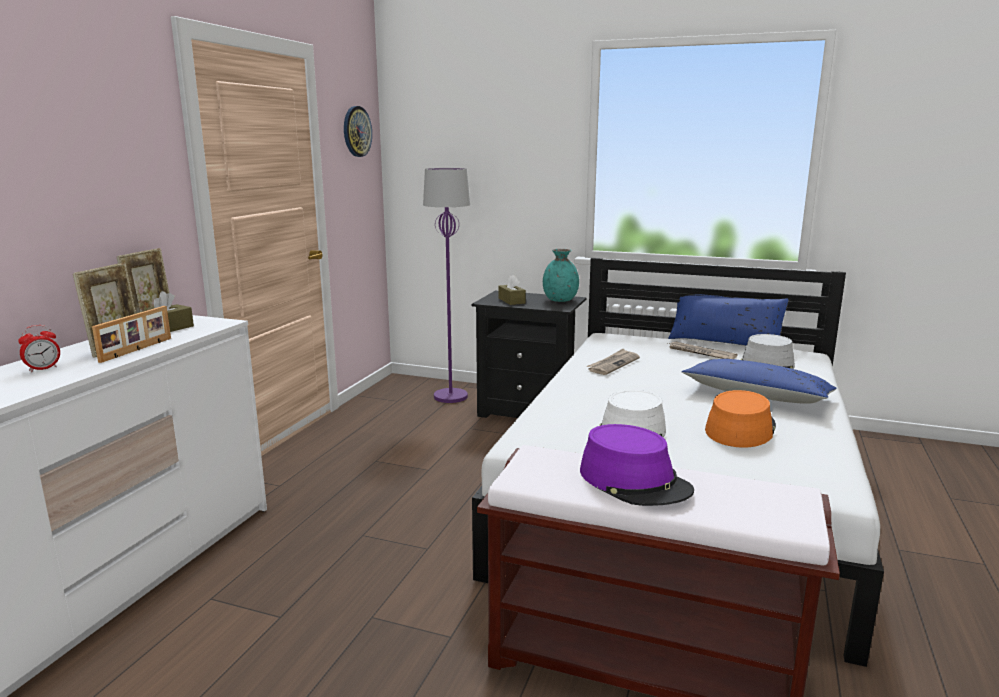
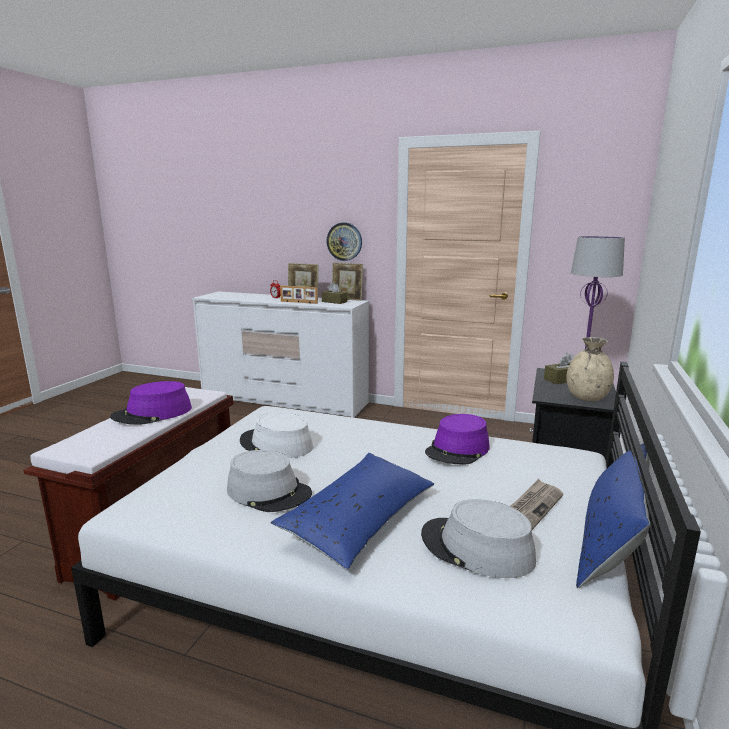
camera: 90 degrees right, 0 degrees up
wall clock [344,106,372,157] -> wall clock moved to [326,223,362,261]
turquoise vase [543,249,579,302] -> beige vase [566,337,614,401]
newspaper [586,349,640,375] -> purple hat [425,414,490,465]
orange hat [705,390,776,448] -> grey hat [227,450,312,512]

